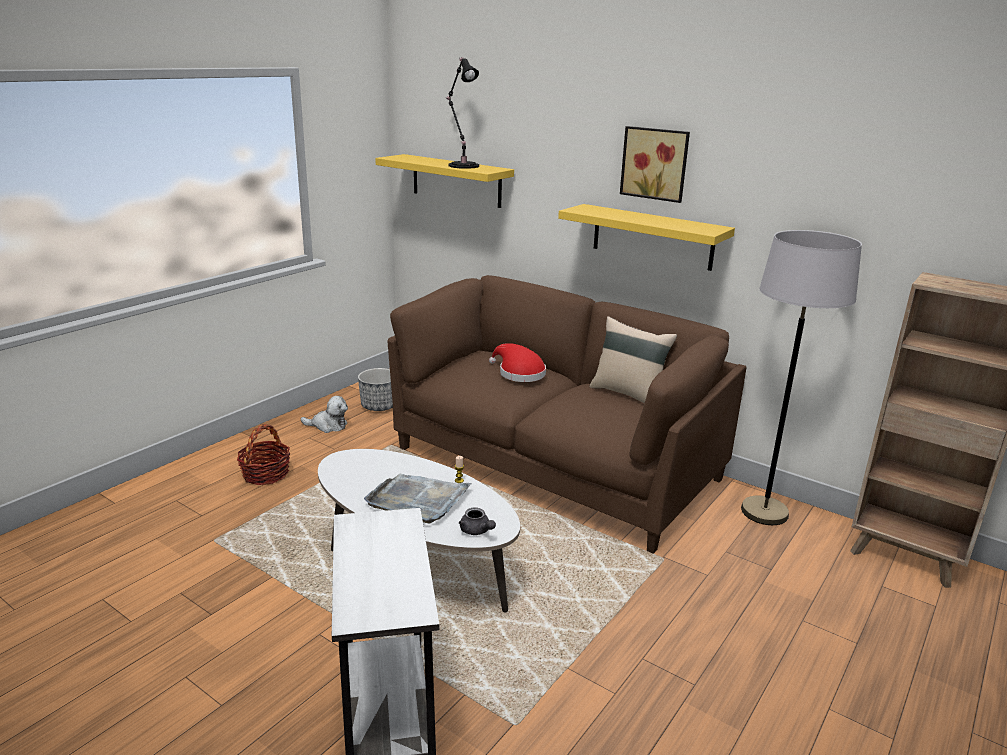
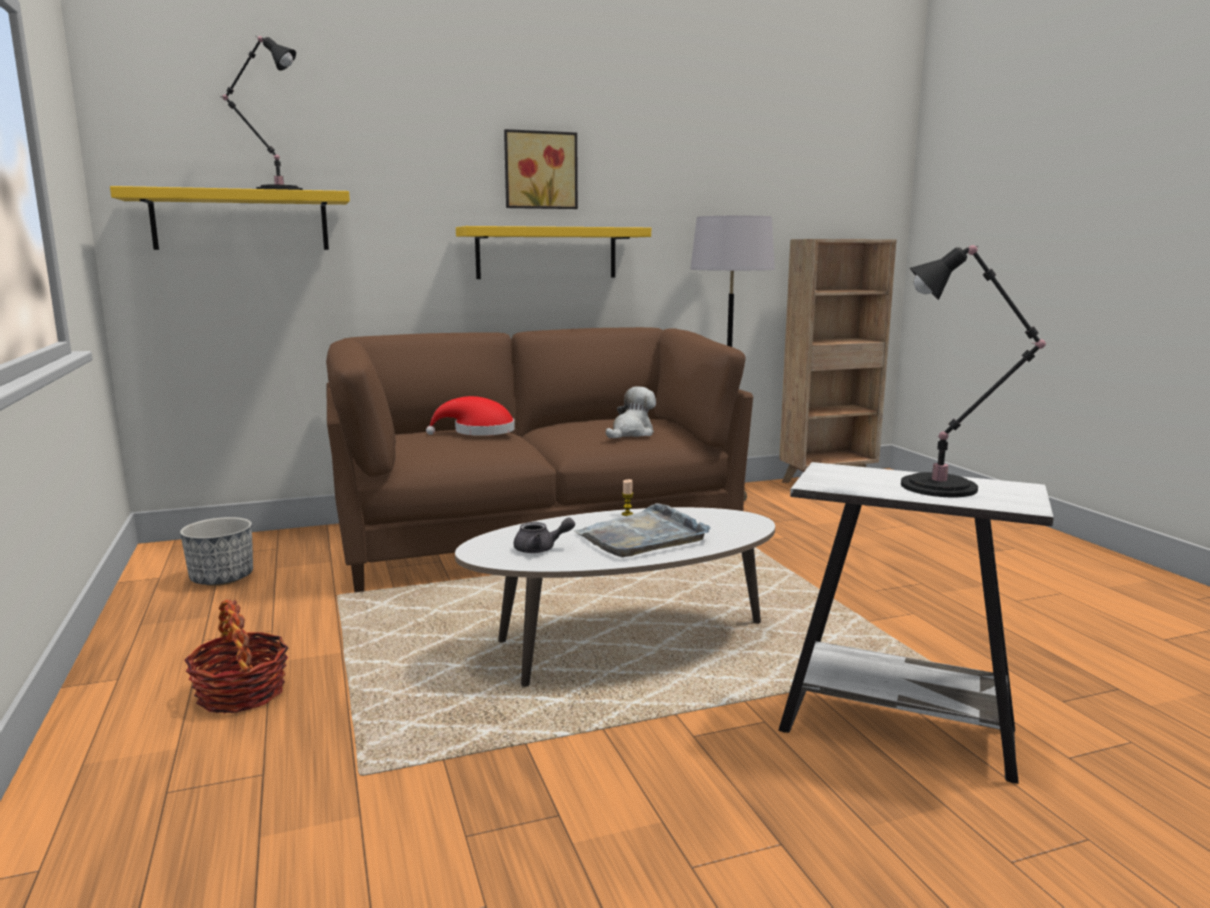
camera: 55 degrees left, 10 degrees down
plush toy [301,396,348,433] -> plush toy moved to [606,386,656,438]
grey teapot [459,508,496,535] -> grey teapot moved to [513,518,575,553]
beige pillow [589,316,677,403] -> none
none -> black table lamp [901,245,1047,497]

